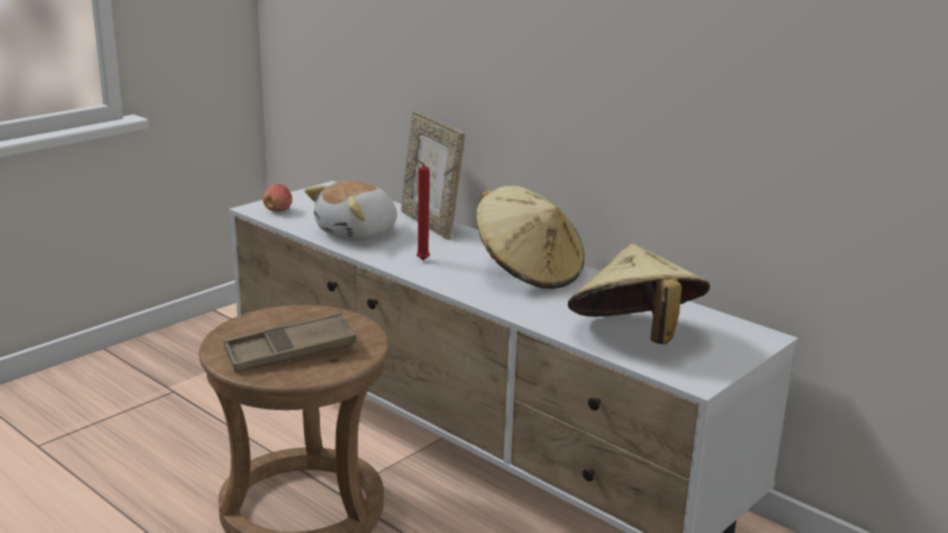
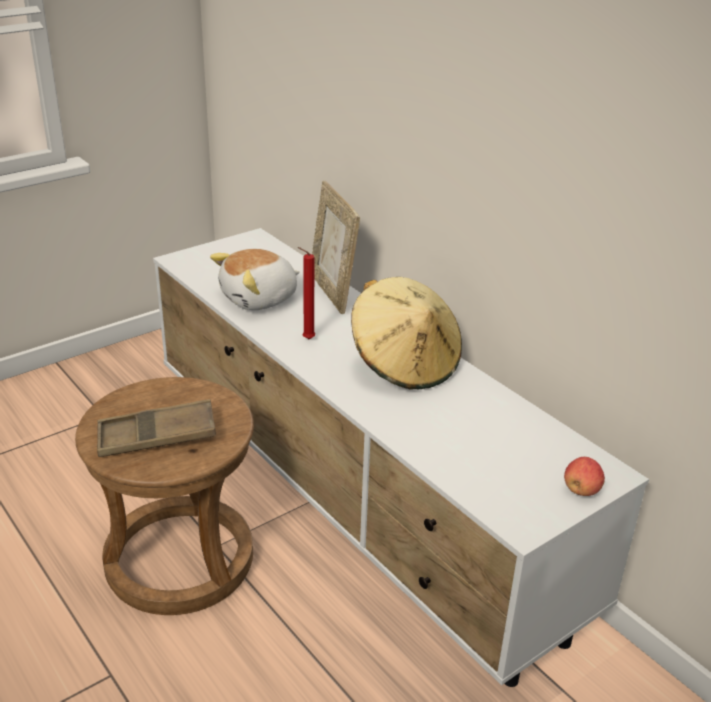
camera: 10 degrees right, 10 degrees up
apple [263,184,292,212] -> apple moved to [564,457,605,496]
beige hat [568,244,710,345] -> none

